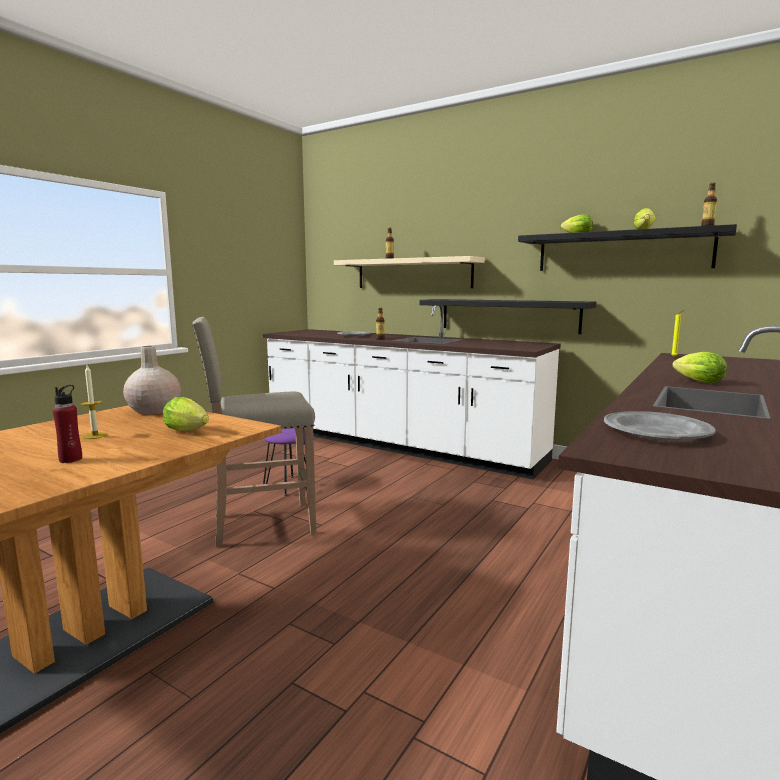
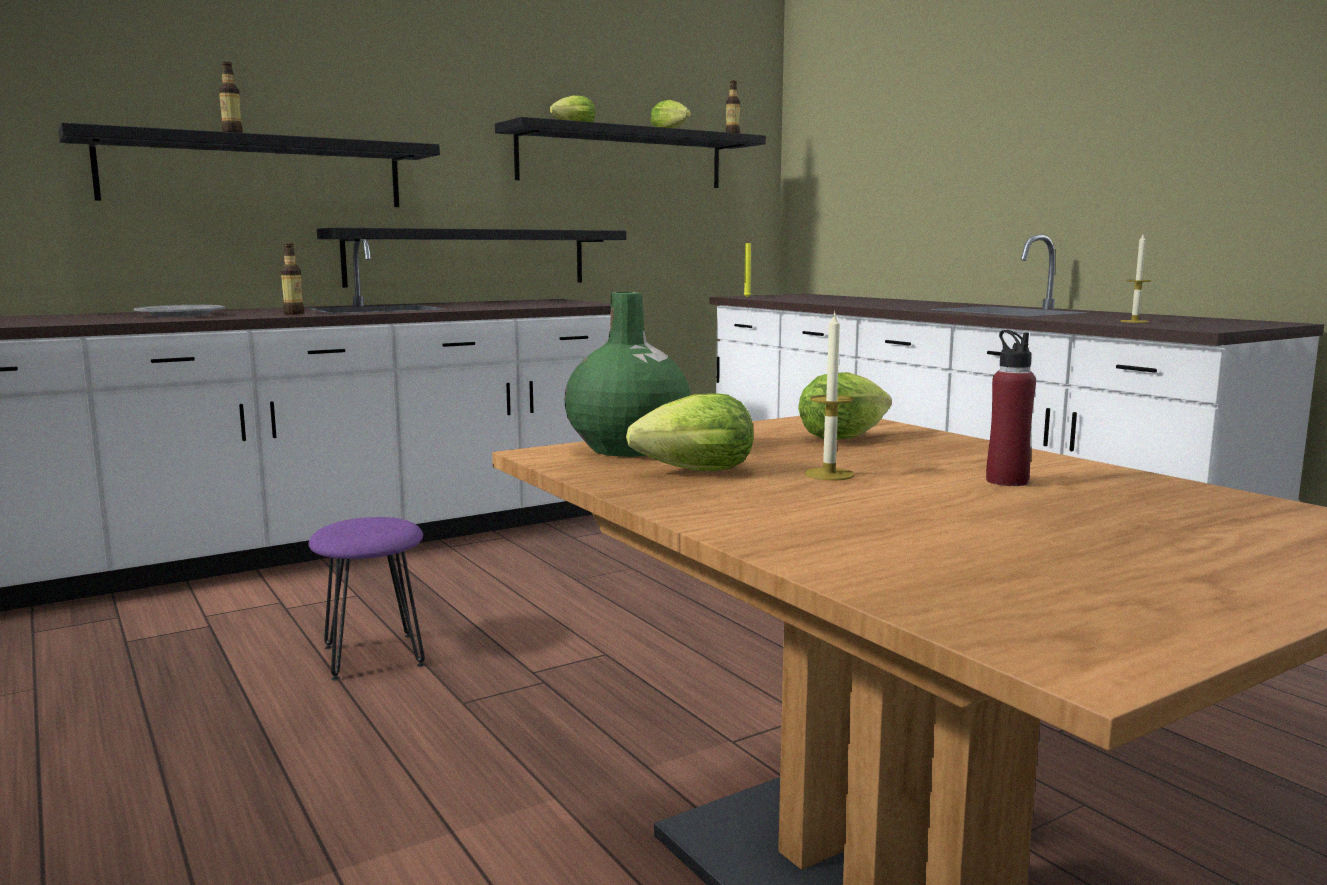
camera: 65 degrees left, 0 degrees up
beige vase [123,346,181,415] -> green vase [564,292,691,457]
beige stool [192,317,317,547] -> none
beige shelf [334,256,485,288] -> black shelf [58,122,440,207]
grey plate [604,411,716,440] -> candle [1121,234,1152,323]
lettuce [672,352,727,383] -> lettuce moved to [626,393,754,471]

